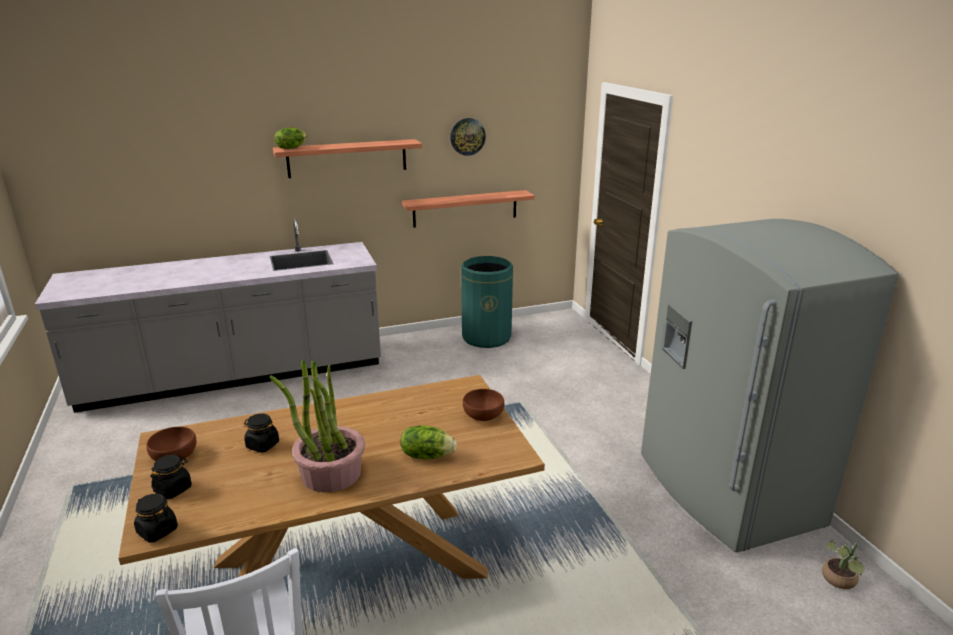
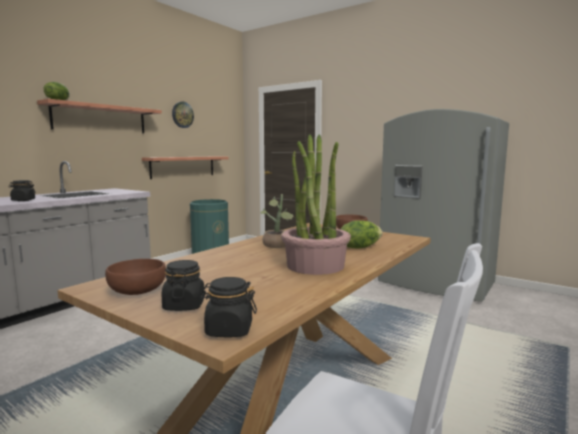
camera: 35 degrees left, 15 degrees down
black jar [244,413,279,453] -> black jar moved to [9,180,35,201]
potted plant [822,539,864,589] -> potted plant moved to [260,194,293,248]

